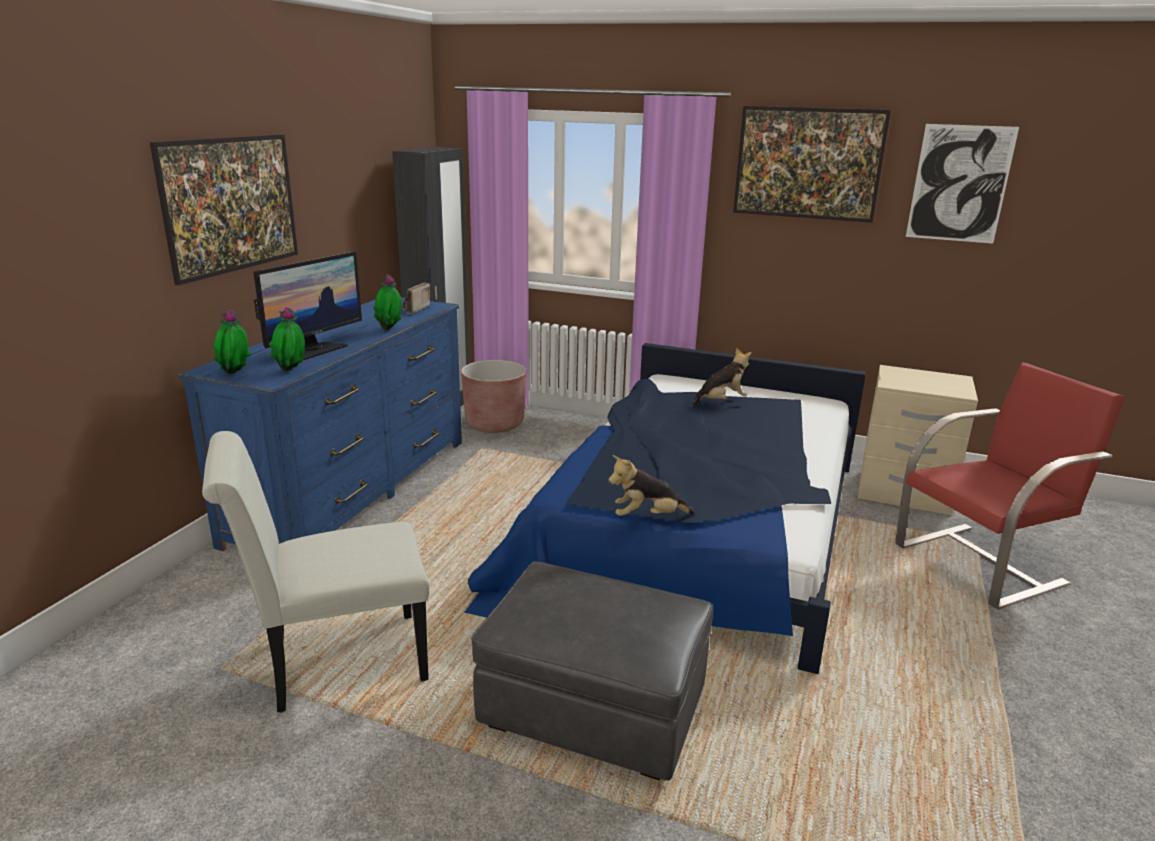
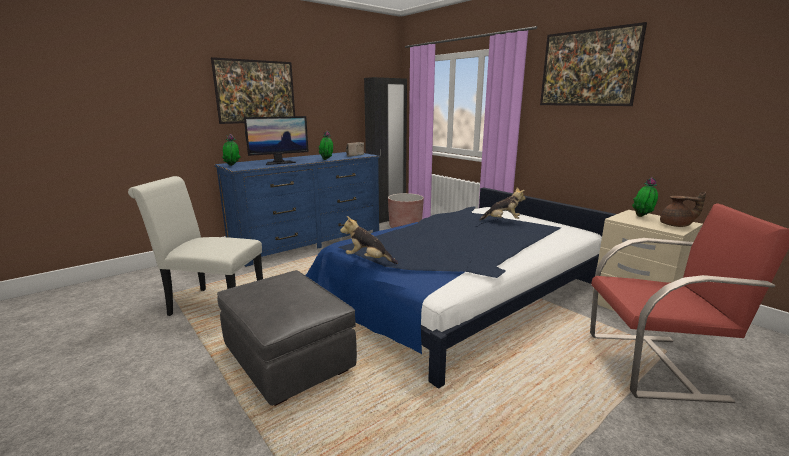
camera: 30 degrees right, 5 degrees down
potted plant [269,307,305,372] -> potted plant moved to [632,177,658,217]
picture [906,124,1019,244] -> none
none -> brown teapot [660,192,706,227]

